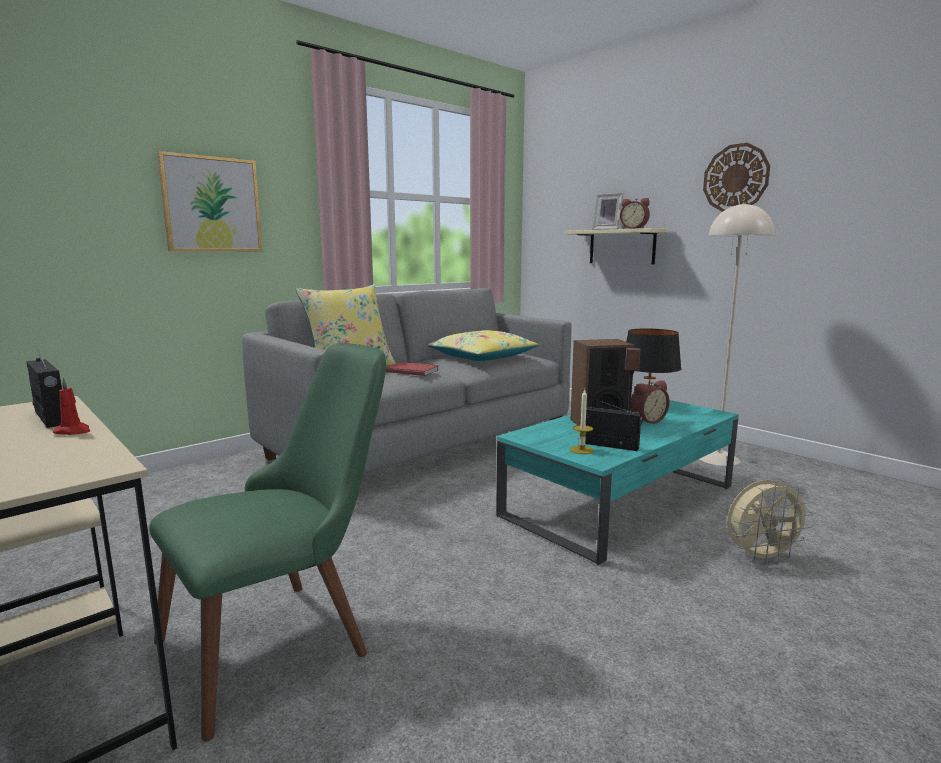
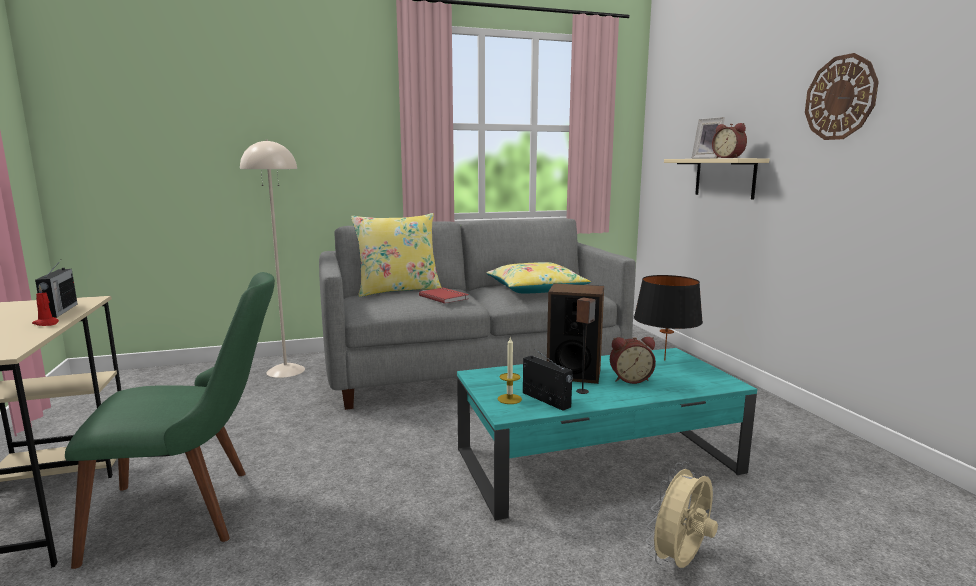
camera: 25 degrees right, 0 degrees up
picture [157,151,263,251] -> none
beige floor lamp [699,202,774,466] -> beige floor lamp moved to [240,139,305,378]
beige fan [727,480,814,565] -> beige fan turned 120 degrees clockwise [646,462,718,568]

